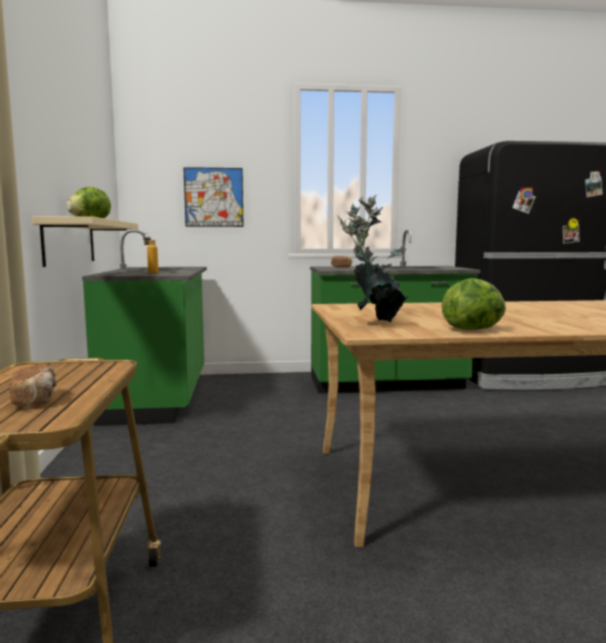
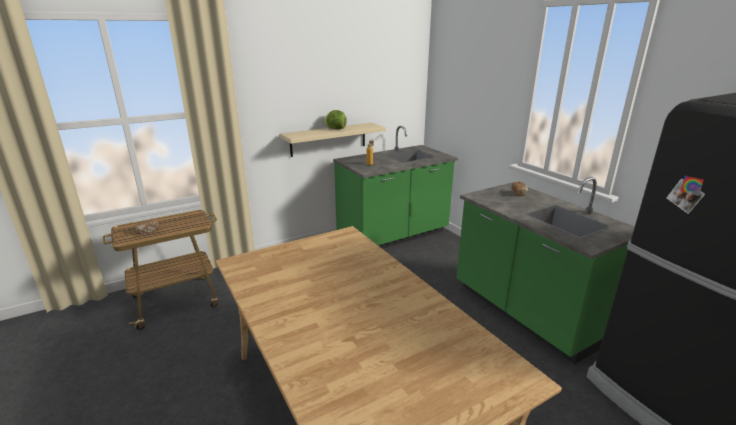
camera: 65 degrees right, 15 degrees up
picture [183,167,244,227] -> none
potted plant [338,195,408,323] -> none
lettuce [442,278,506,330] -> none

